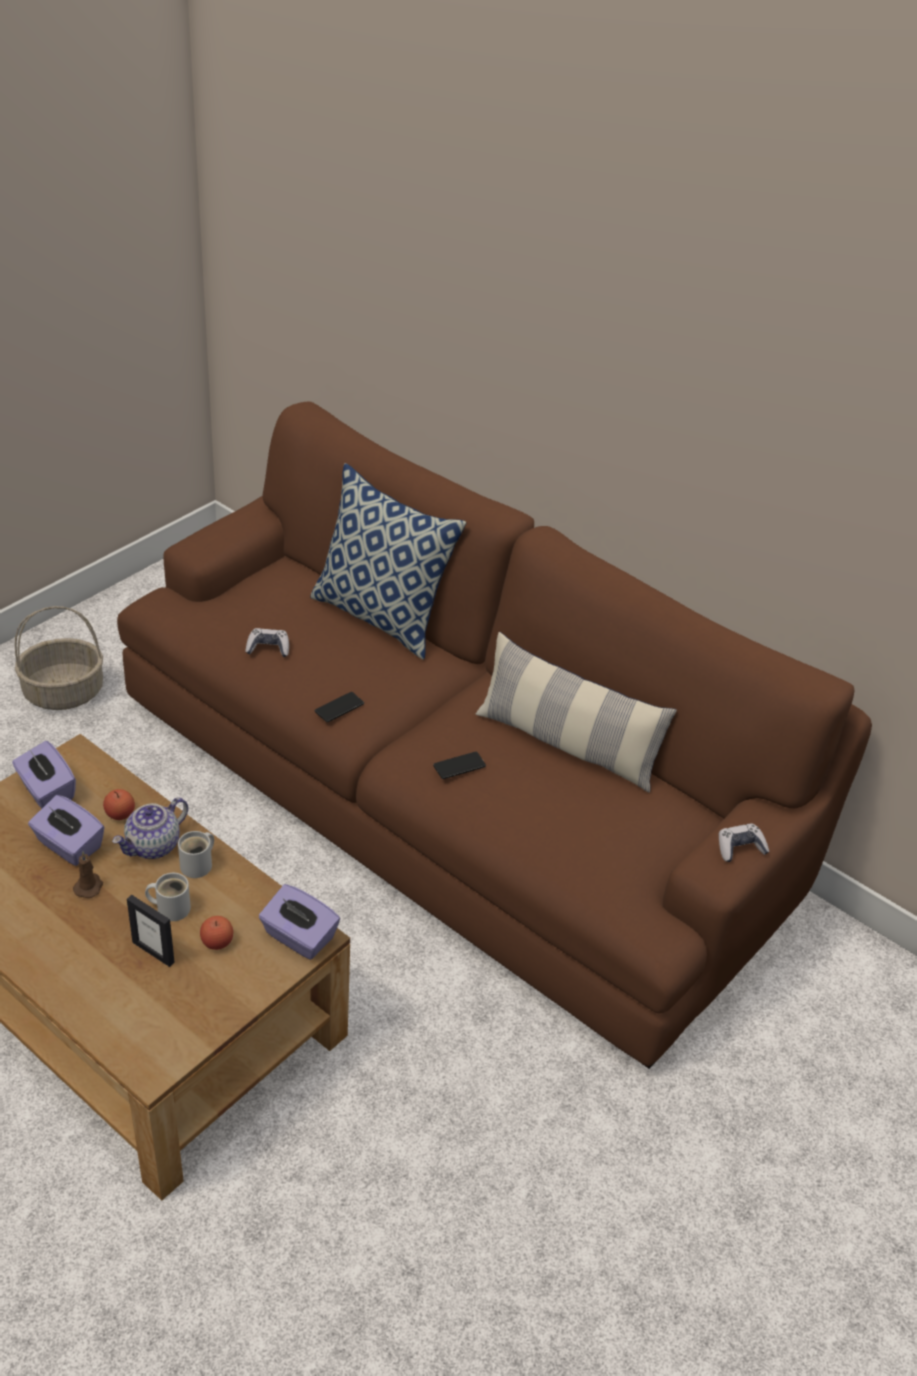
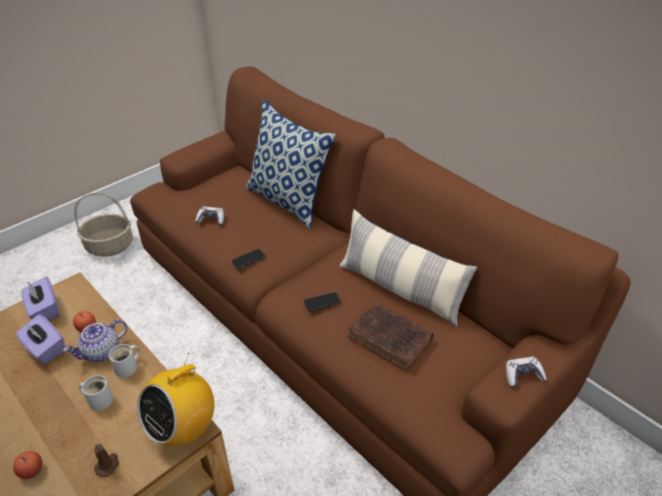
camera: 10 degrees right, 0 degrees up
brown candle [73,852,103,898] -> brown candle moved to [94,443,119,477]
picture frame [127,895,175,967] -> none
apple [200,916,233,950] -> apple moved to [13,451,42,479]
purple tissue box [259,884,340,960] -> radio [137,353,214,446]
none -> brown book [348,302,433,371]

